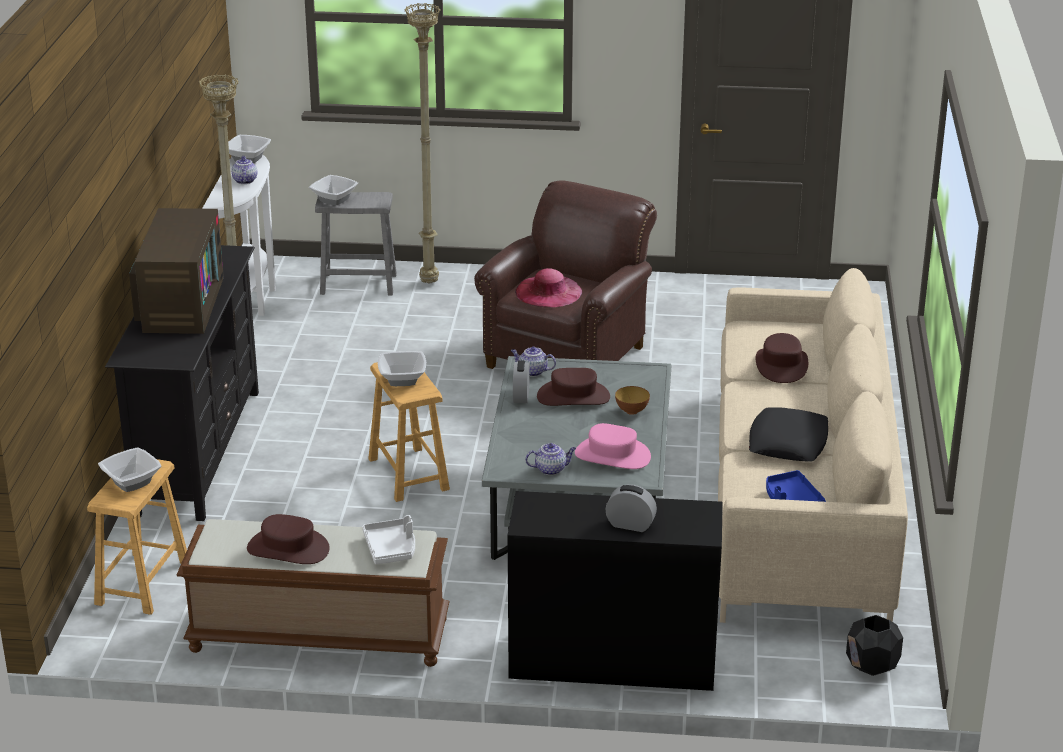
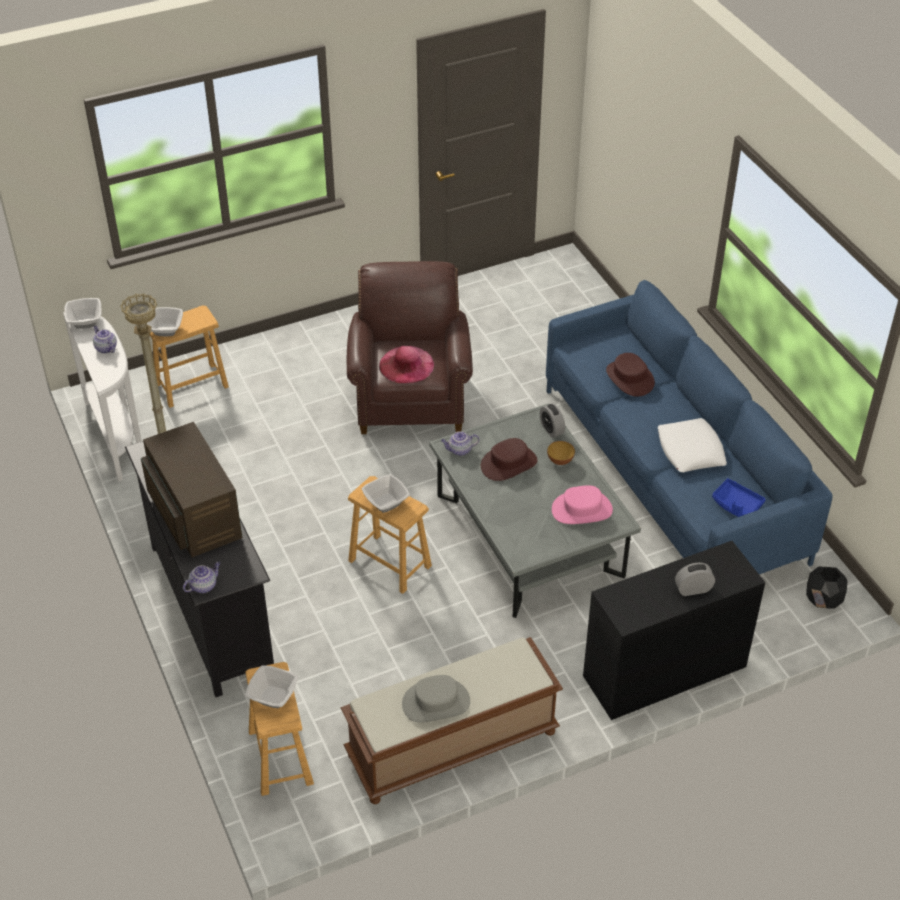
camera: 30 degrees left, 15 degrees up
brown hat [247,514,330,564] -> grey hat [402,675,470,722]
grey stool [315,192,397,295] -> brown stool [150,305,229,408]
white tray [362,515,415,564] -> none
beige floor lamp [404,3,441,283] -> none
alarm clock [513,360,530,403] -> alarm clock moved to [540,404,565,438]
teapot [525,443,576,475] -> teapot moved to [183,562,220,593]
beige sofa [718,268,908,623] -> blue sofa [546,280,833,574]
black pillow [749,407,828,462] -> white pillow [658,418,727,472]

